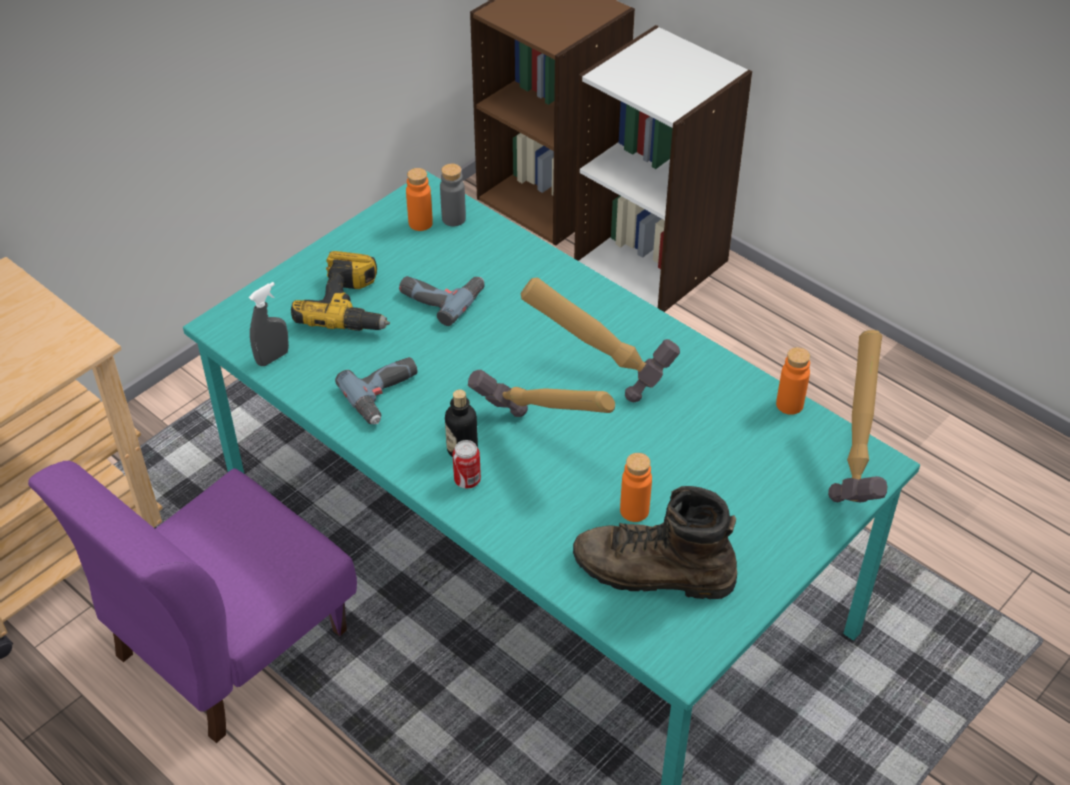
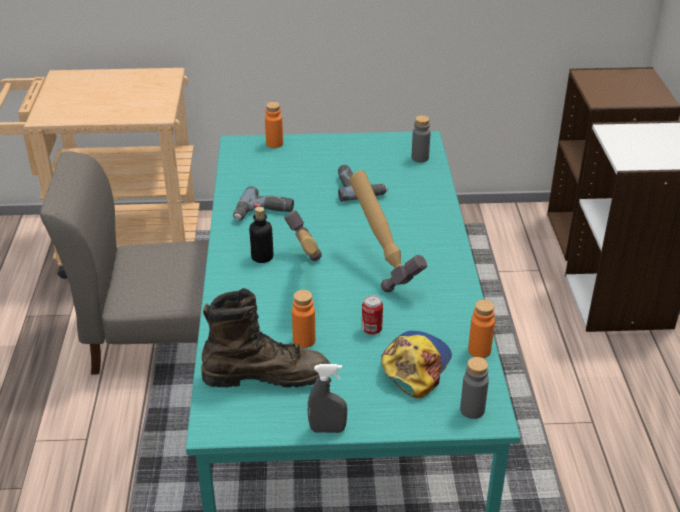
camera: 45 degrees right, 10 degrees down
purple chair [28,461,357,743] -> grey chair [40,151,209,375]
grey spray bottle [249,282,289,366] -> grey spray bottle moved to [308,364,347,433]
power drill [291,251,390,331] -> none
orange bottle [406,168,433,231] -> orange bottle moved to [265,102,283,148]
can [453,440,481,489] -> can moved to [362,295,383,335]
brown boot [573,486,737,599] -> brown boot turned 120 degrees clockwise [201,288,330,388]
hammer [828,330,888,502] -> grey bottle [460,357,489,419]
none -> cap [381,331,452,398]

